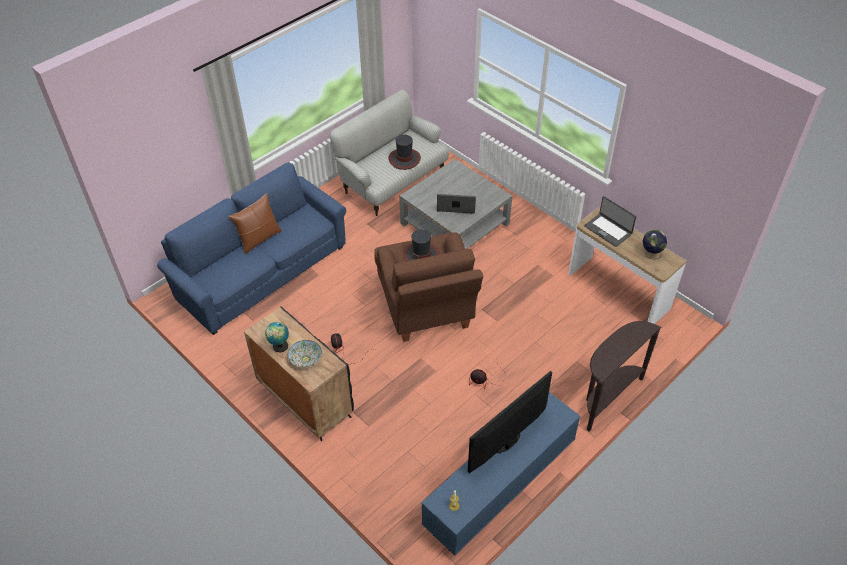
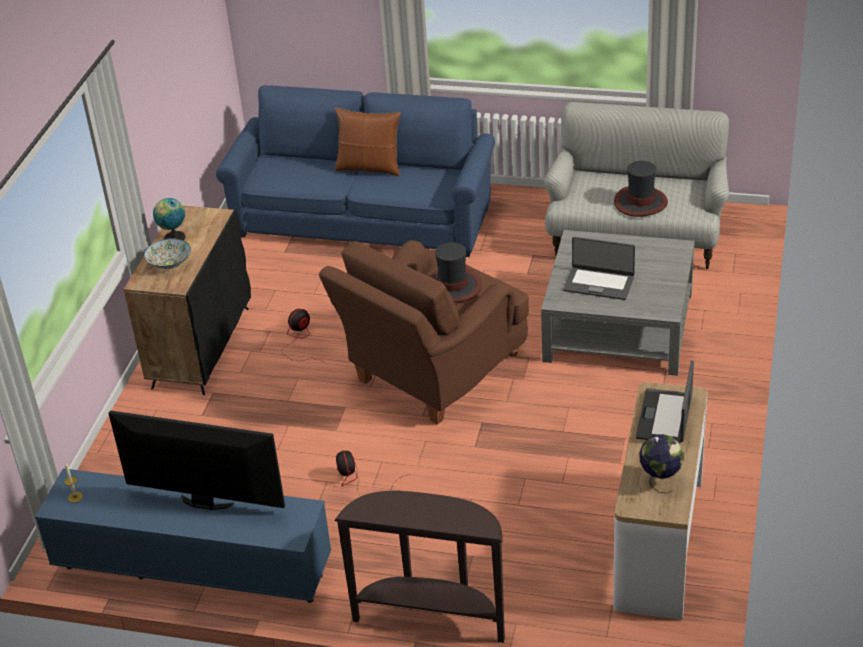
camera: 60 degrees right, 10 degrees down
laptop [437,194,476,214] -> laptop turned 135 degrees clockwise [563,237,635,300]

